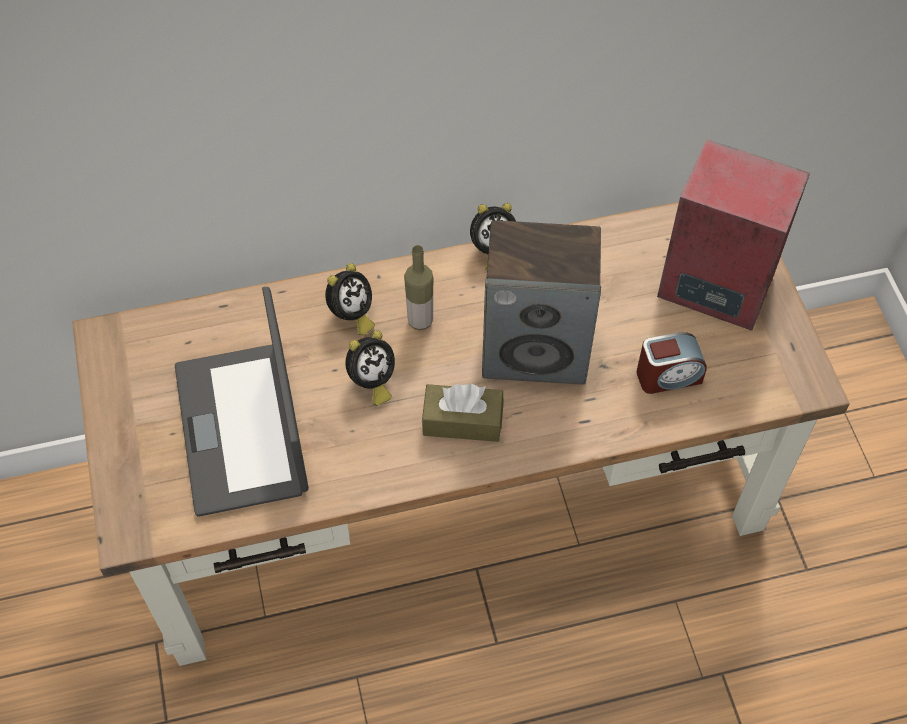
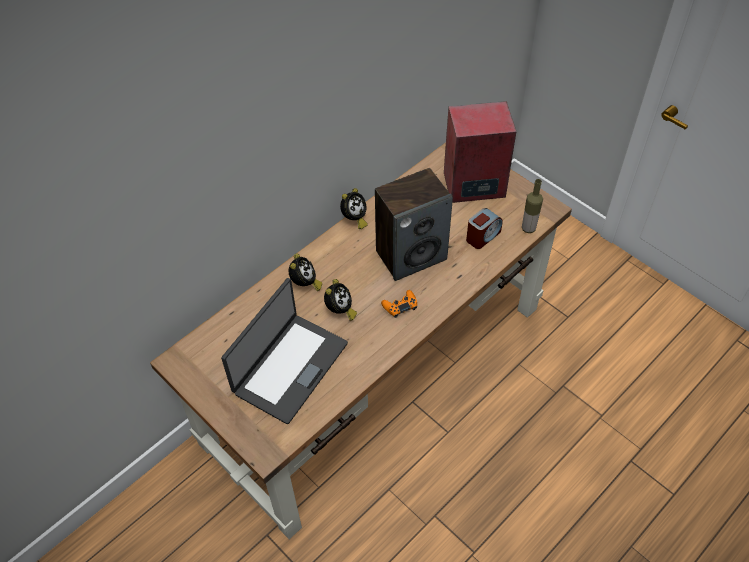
camera: 30 degrees left, 5 degrees down
laptop [175,287,309,517] -> laptop turned 105 degrees counterclockwise [221,278,348,424]
bottle [404,245,433,330] -> bottle moved to [522,179,543,233]
brown tissue box [422,384,504,442] -> orange game controller [381,290,417,318]

